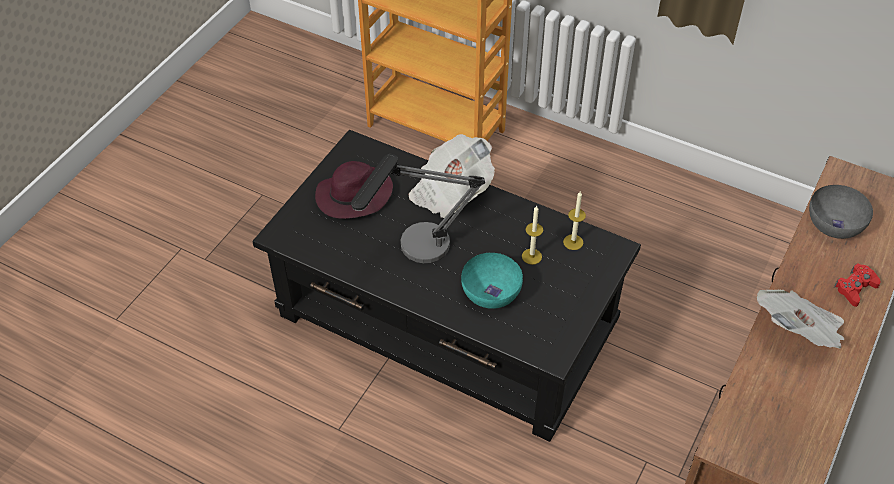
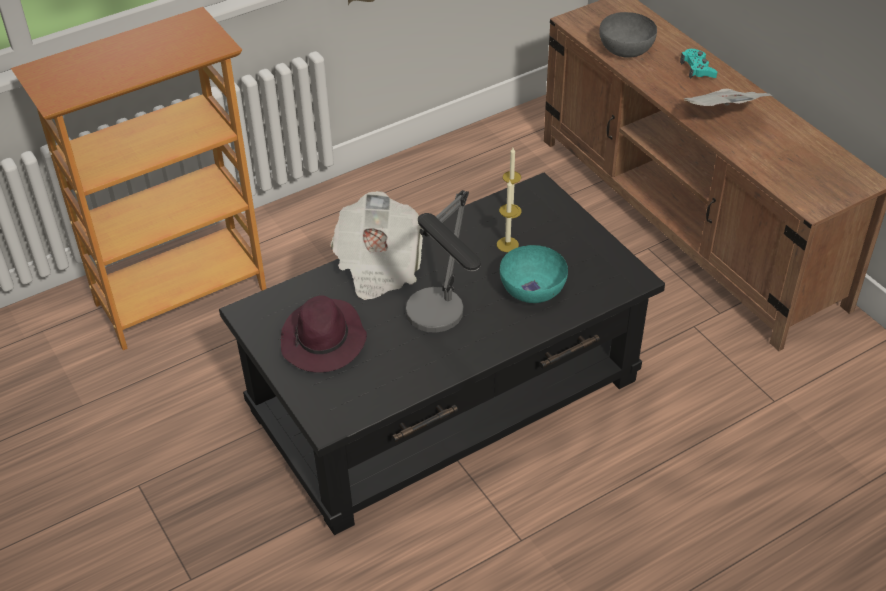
camera: 60 degrees left, 5 degrees down
red game controller [834,263,881,307] -> turquoise game controller [680,49,717,79]

